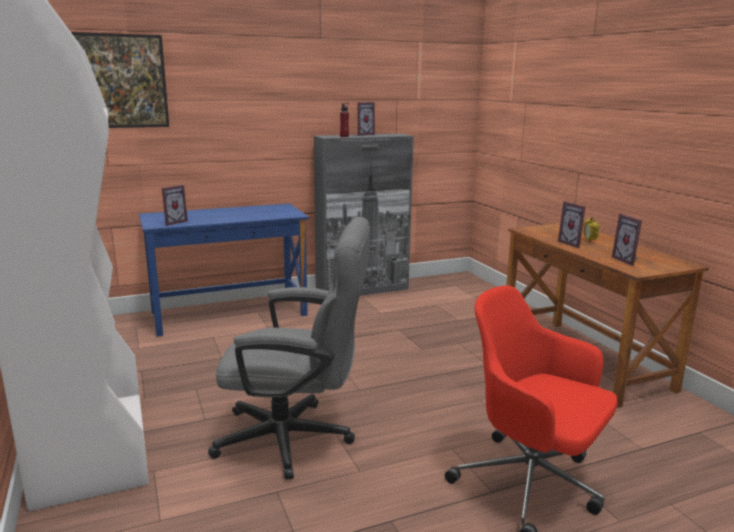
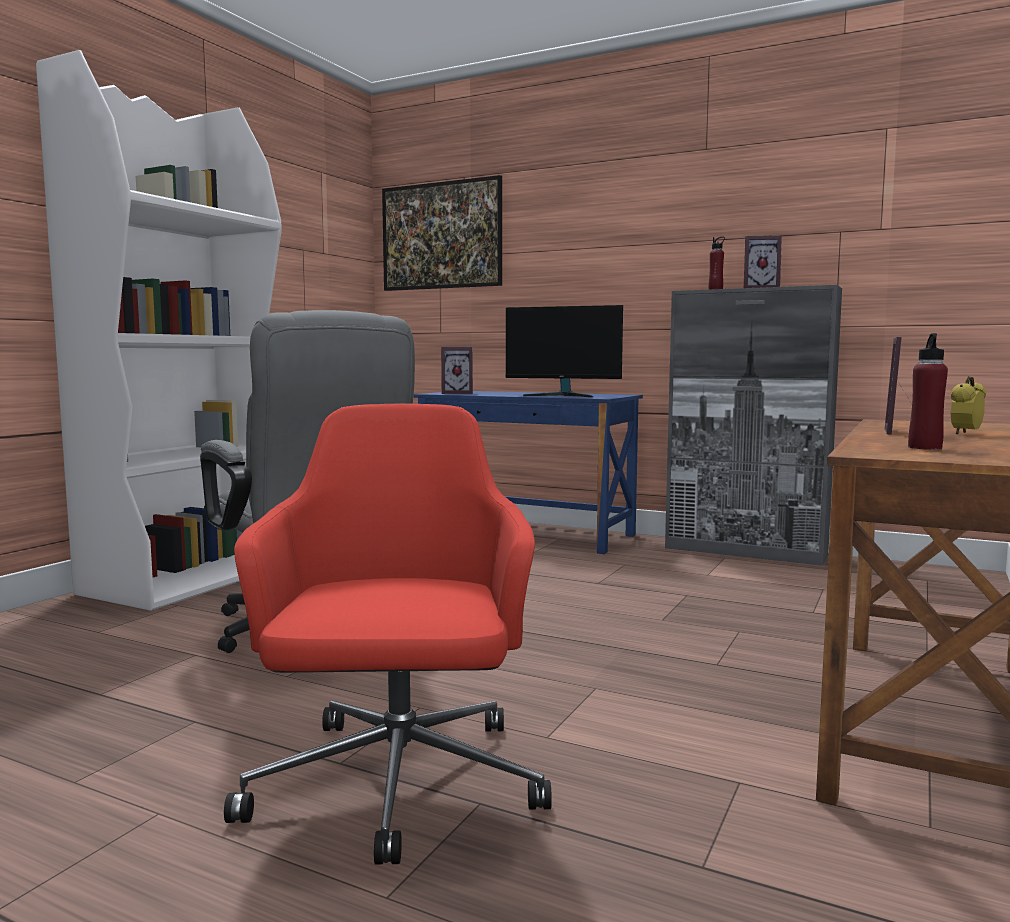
camera: 50 degrees right, 10 degrees down
picture frame [612,214,642,266] -> red bottle [908,333,948,450]
none -> monitor [506,305,623,397]

